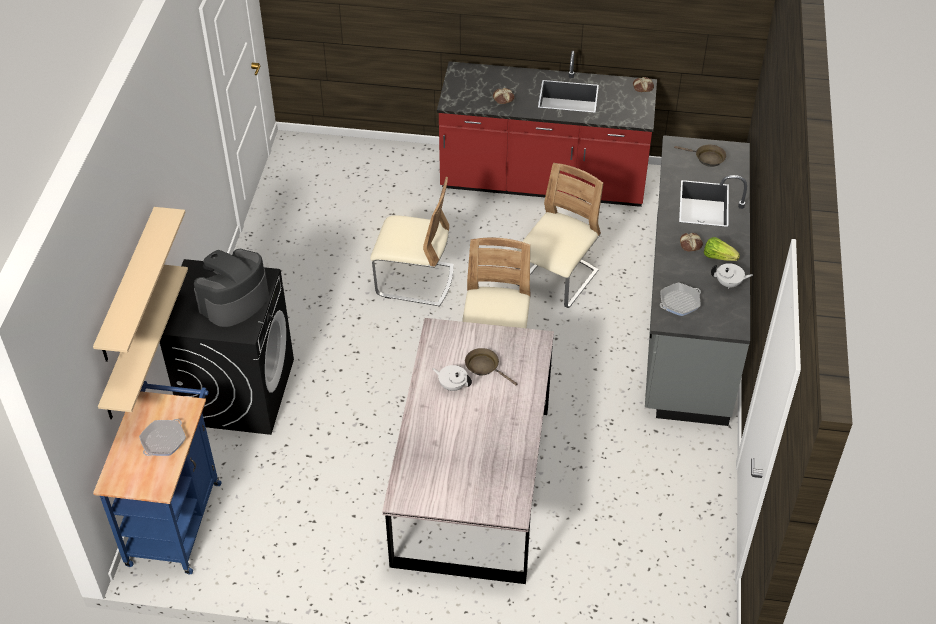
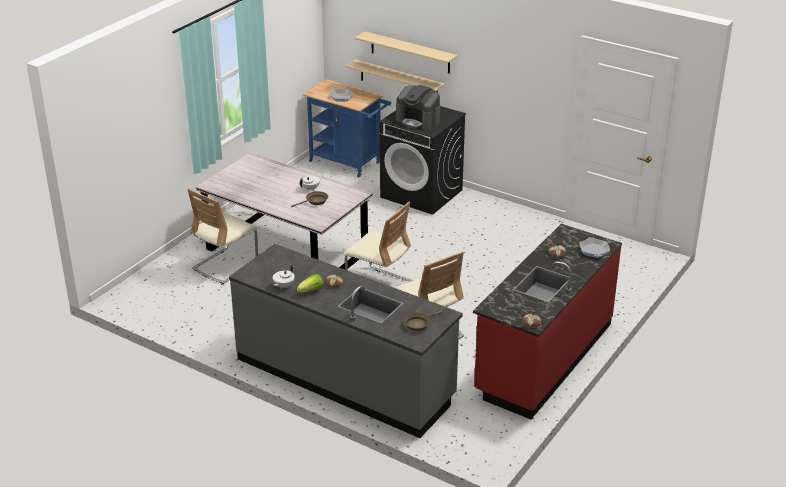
camera: 115 degrees right, 15 degrees down
coffee machine [194,249,269,327] -> coffee machine turned 150 degrees clockwise [396,85,440,130]
beige chair [370,177,454,307] -> beige chair moved to [187,188,258,284]
frying pan [660,283,701,316] -> frying pan moved to [579,237,610,258]

